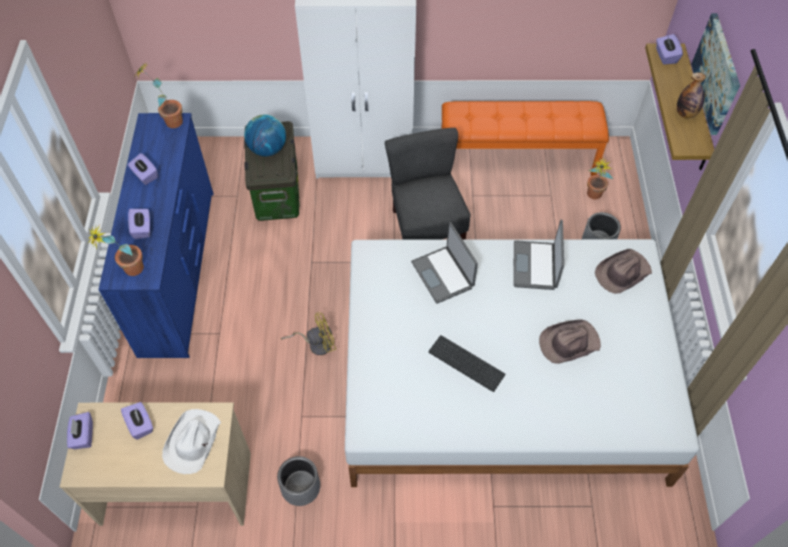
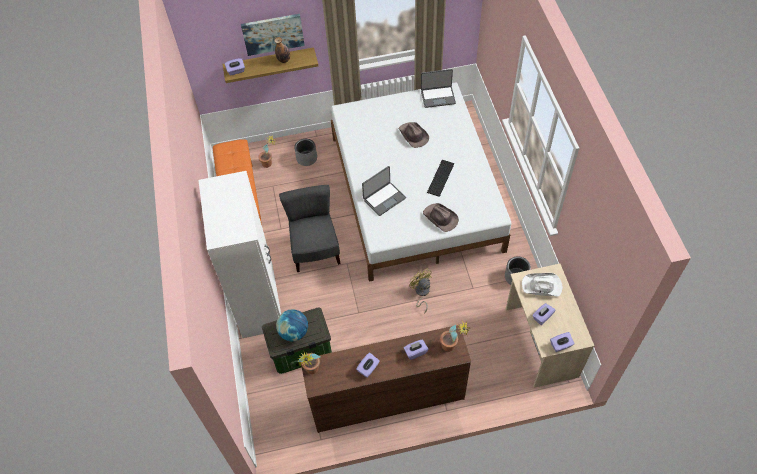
camera: 100 degrees left, 0 degrees up
blue dresser [98,113,214,358] -> brown dresser [301,325,471,433]
grey chair [385,128,471,240] -> grey chair turned 105 degrees clockwise [279,185,340,272]
laptop [513,220,564,290] -> laptop moved to [421,69,456,108]
brown hat [595,249,652,294] -> brown hat moved to [423,203,459,232]

